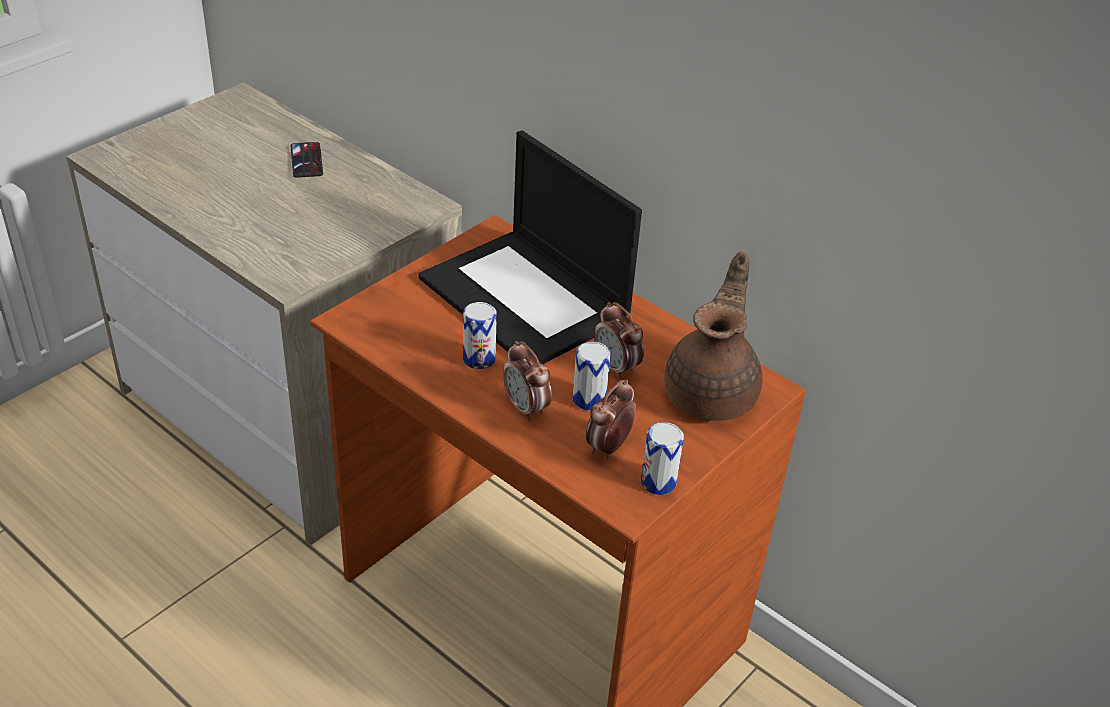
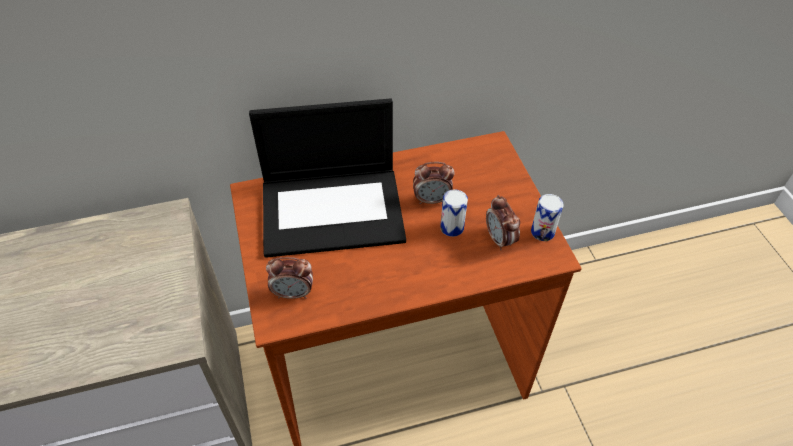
camera: 55 degrees left, 10 degrees up
phone [291,142,323,178] -> none
can [463,302,497,370] -> none
alarm clock [503,341,552,421] -> alarm clock moved to [266,257,313,299]
brown teapot [664,251,763,421] -> none

